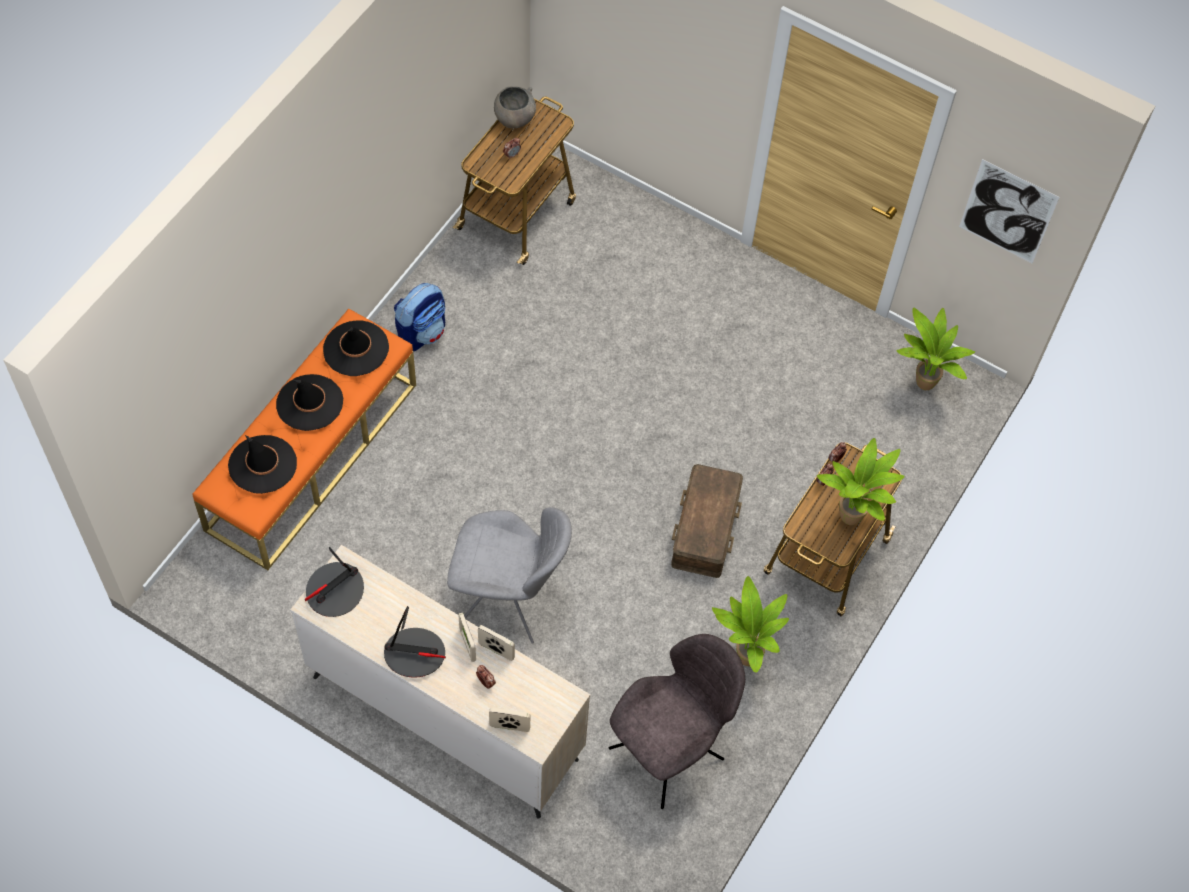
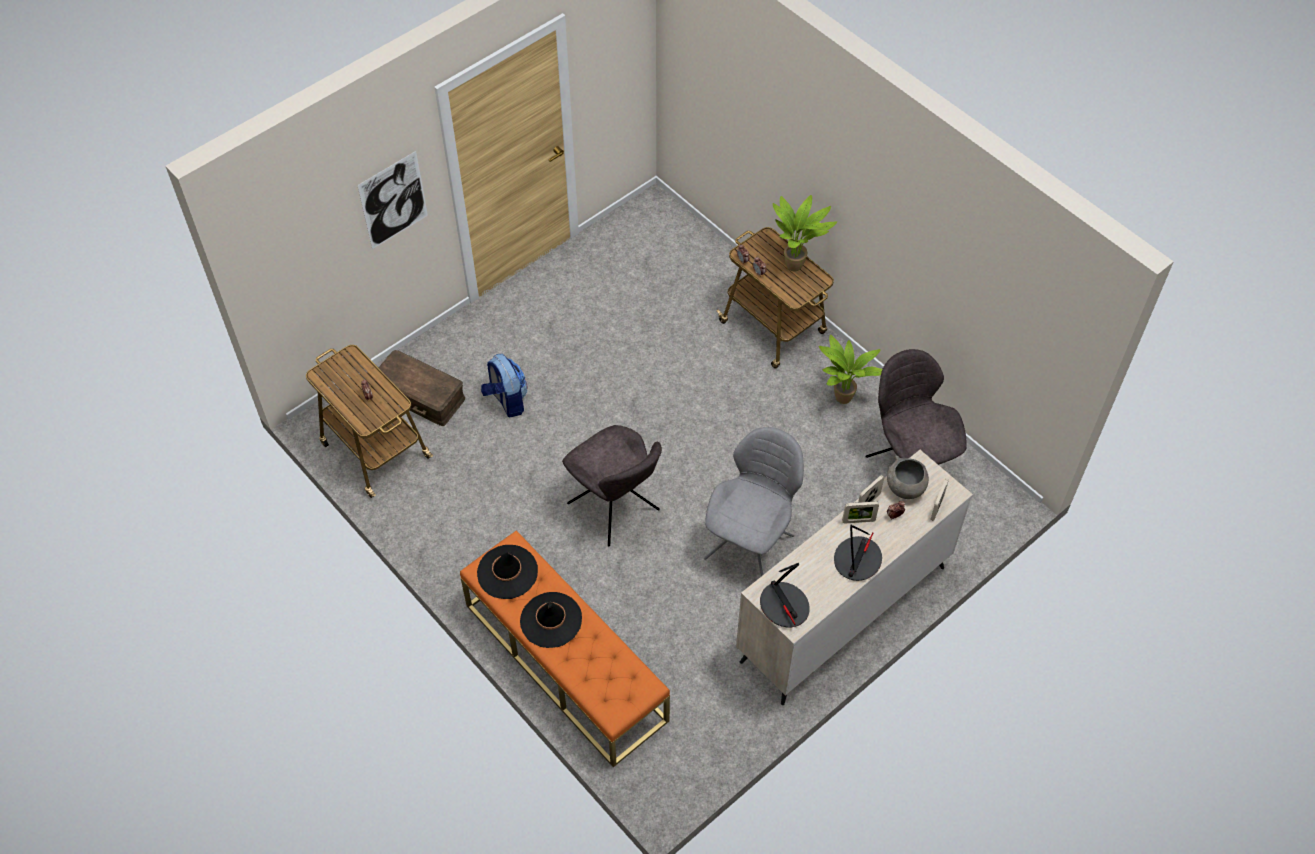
camera: 70 degrees left, 5 degrees down
black hat [228,435,297,494] -> none
backpack [394,283,445,352] -> backpack moved to [481,354,528,417]
grey bowl [494,86,536,128] -> grey bowl moved to [887,456,929,499]
brown storage box [671,464,743,578] -> brown storage box moved to [376,350,465,426]
potted plant [896,308,975,390] -> none
picture [959,159,1059,263] -> picture moved to [357,151,428,249]
none -> grey chair [562,425,662,546]

